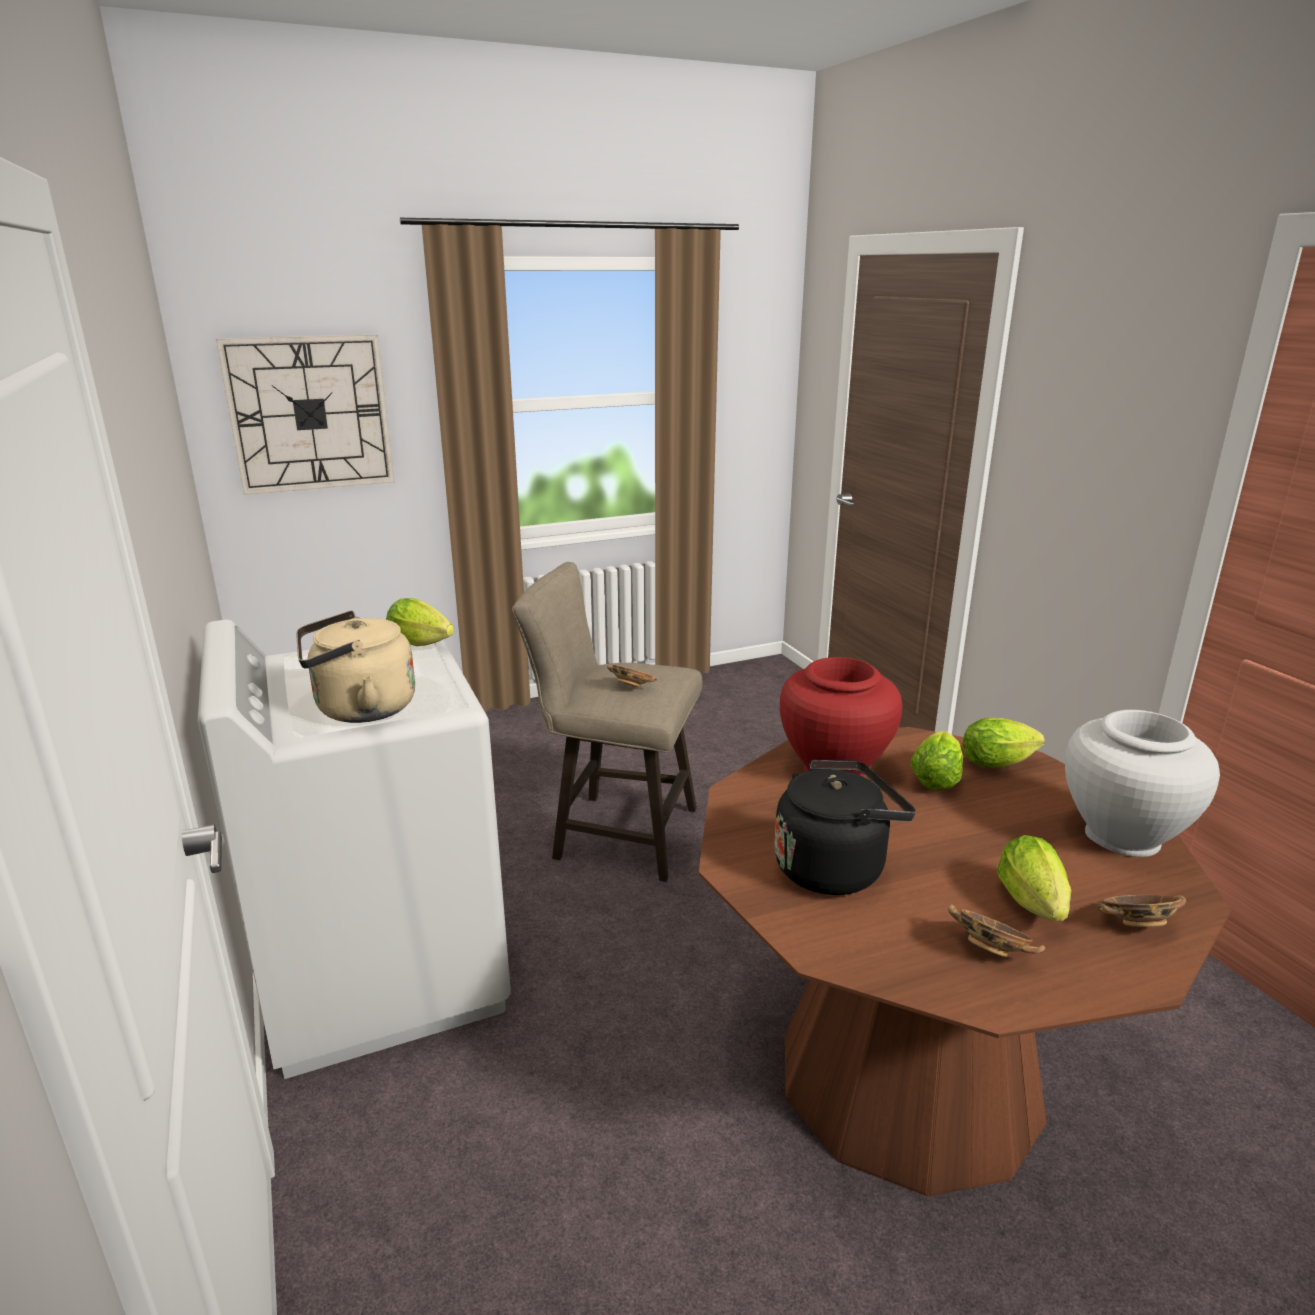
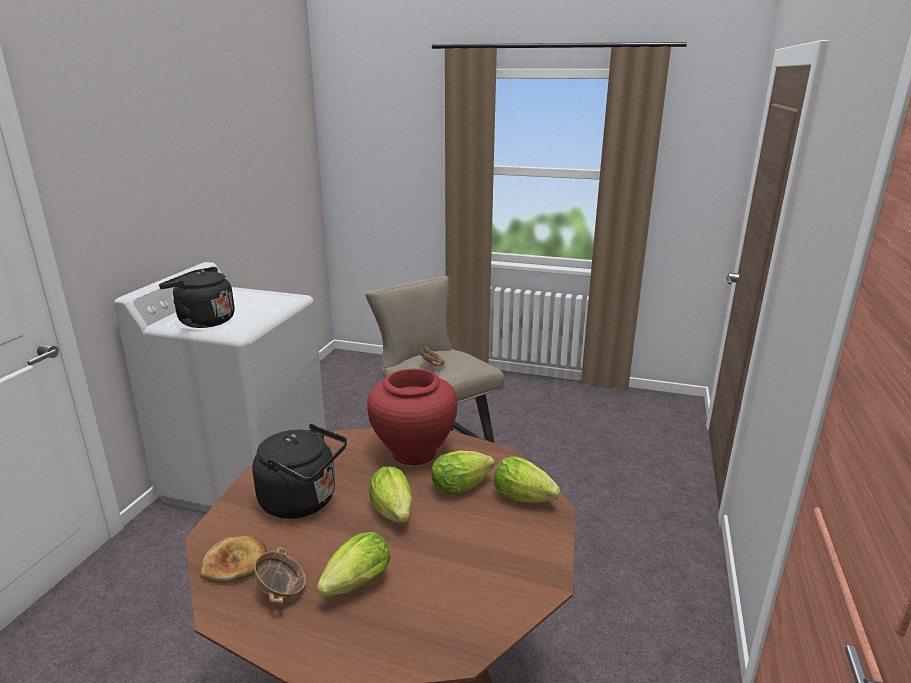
camera: 40 degrees right, 0 degrees up
wall clock [216,334,395,495] -> none
beige kettle [296,610,415,723] -> black kettle [159,267,235,328]
lettuce [386,598,454,646] -> lettuce moved to [369,466,412,523]
white vase [1065,710,1220,857] -> none
bowl [1097,895,1186,927] -> none
none -> bread [200,535,267,583]

